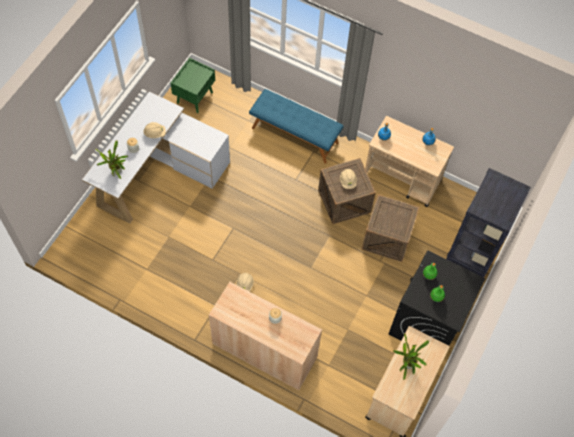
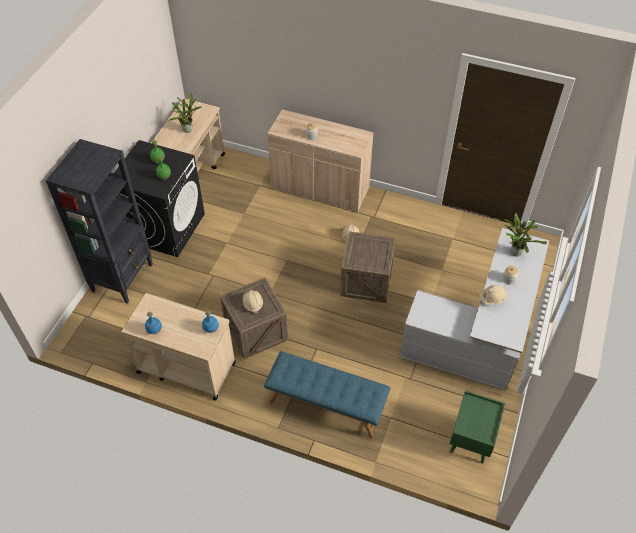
camera: 175 degrees right, 10 degrees down
crate [362,194,419,262] -> crate moved to [340,232,396,303]

